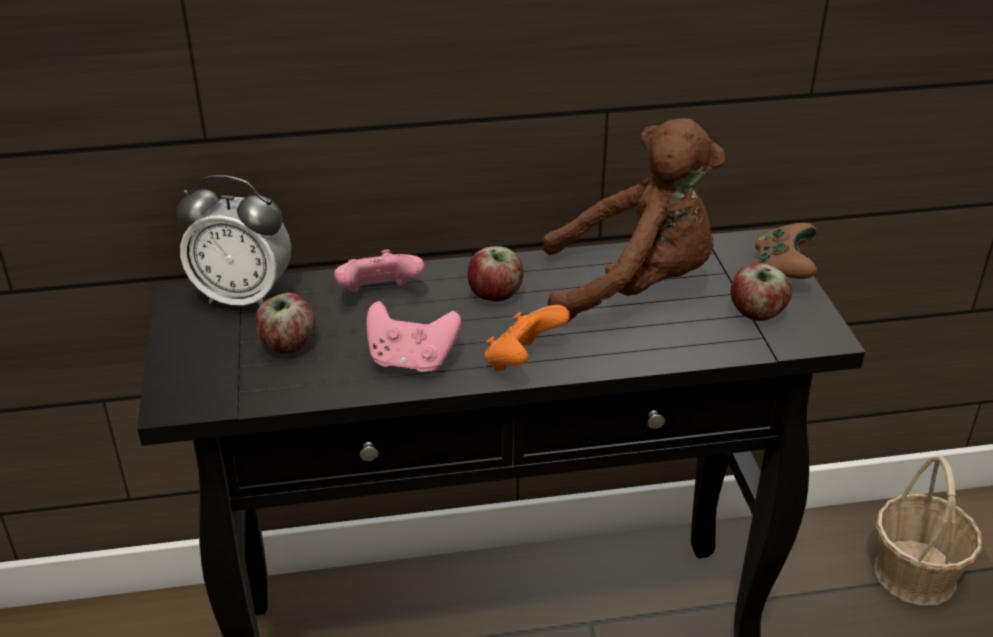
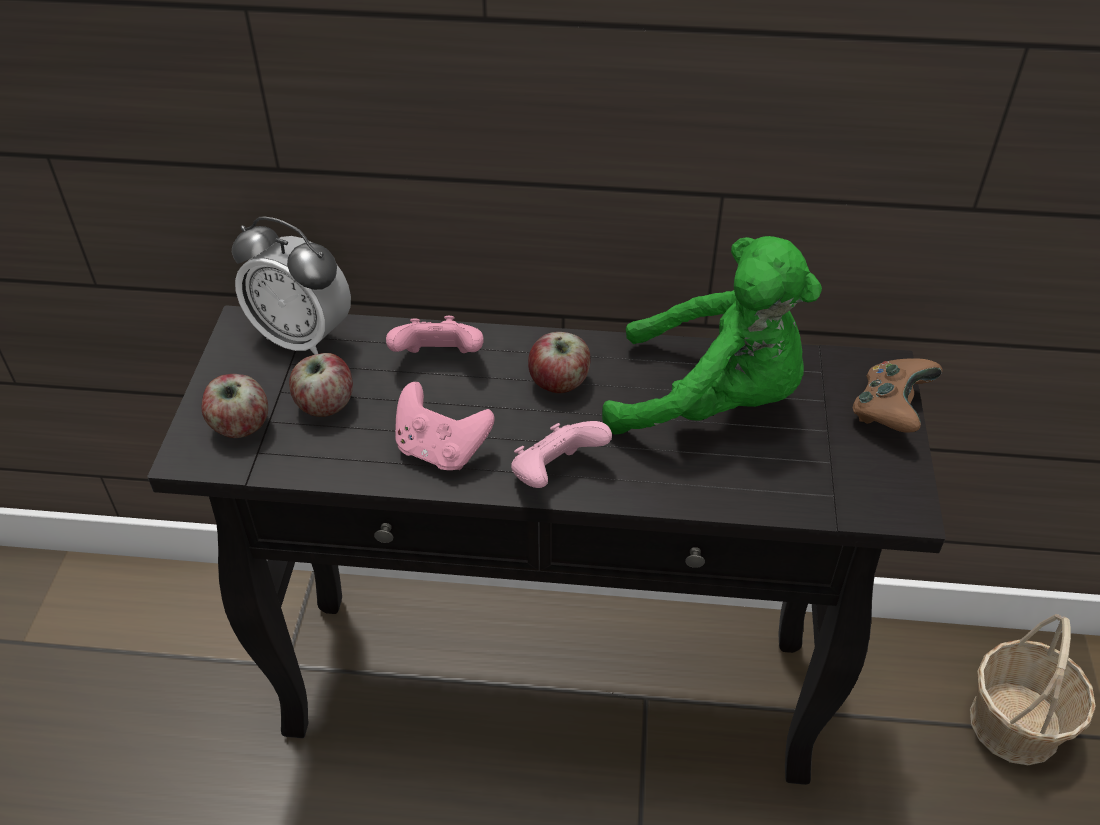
camera: 15 degrees right, 10 degrees up
orange game controller [485,305,570,371] -> pink game controller [511,421,612,488]
brown plush toy [543,118,726,322] -> green plush toy [602,236,822,435]
apple [731,263,792,321] -> apple moved to [202,374,268,438]

